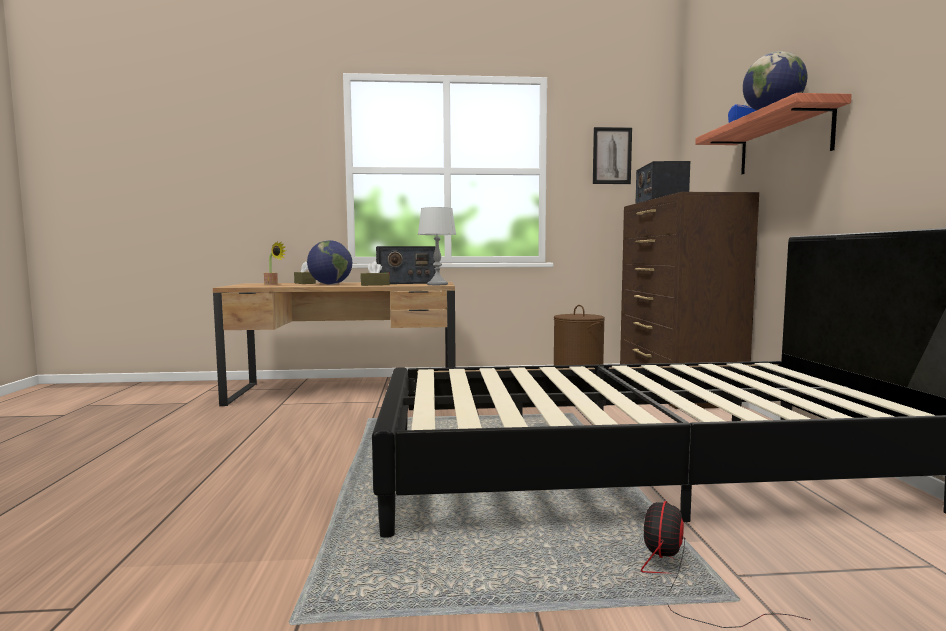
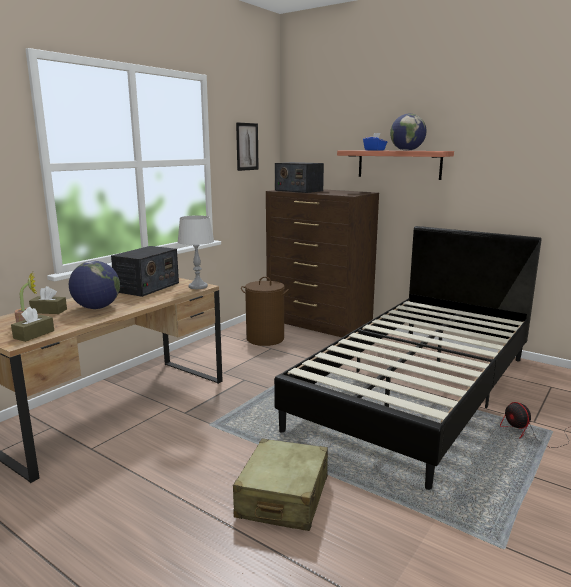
camera: 50 degrees left, 10 degrees up
brown tissue box [360,261,390,286] -> brown tissue box moved to [11,307,54,342]
none -> beige suitcase [233,439,328,531]

